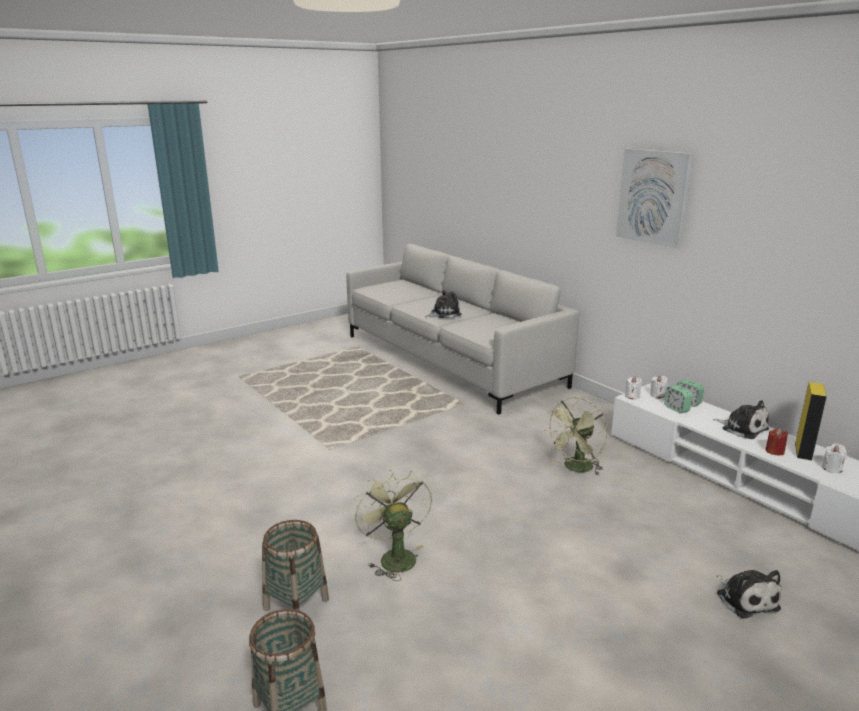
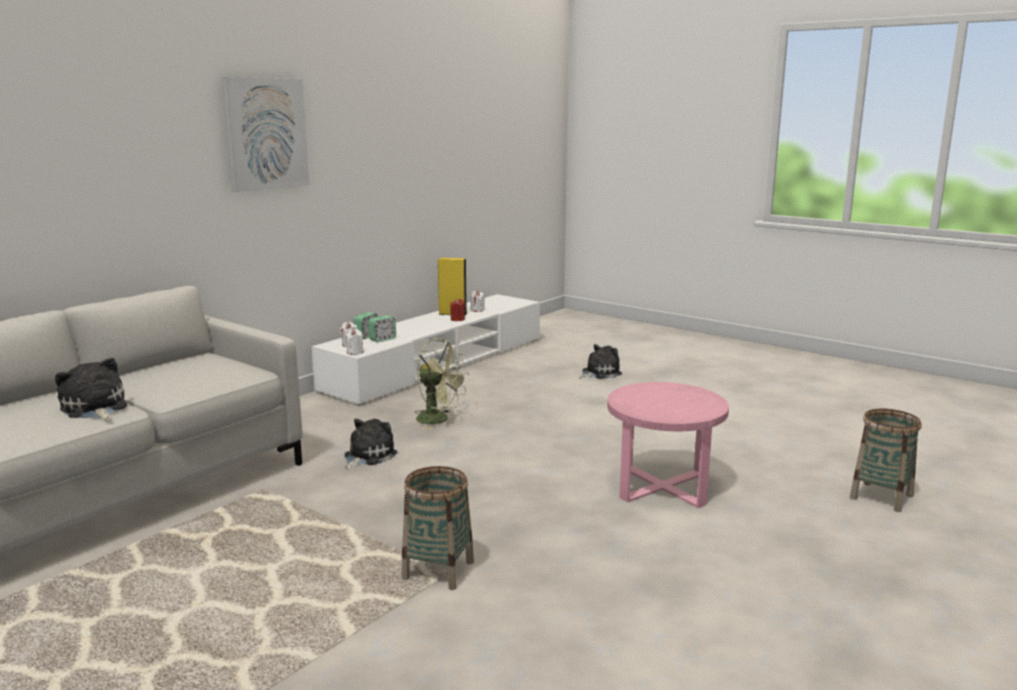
camera: 105 degrees left, 5 degrees down
basket [262,520,329,611] -> basket moved to [402,466,474,590]
green fan [354,470,432,581] -> pink side table [607,382,729,508]
plush toy [713,400,769,439] -> plush toy moved to [344,419,397,469]

